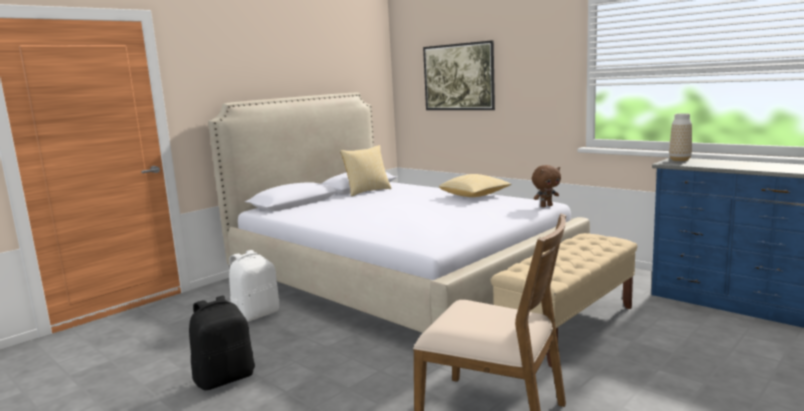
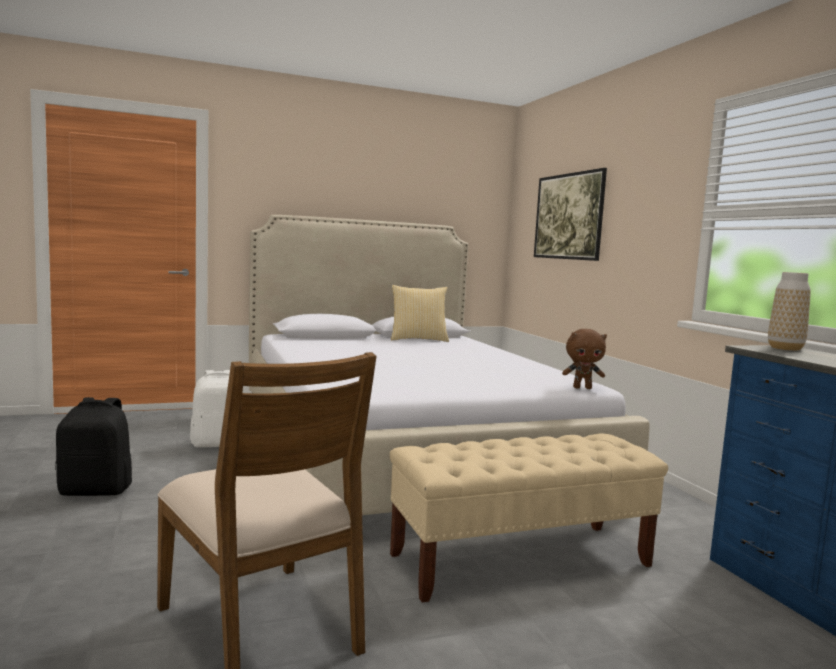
camera: 25 degrees right, 5 degrees down
pillow [439,174,511,197] -> none

